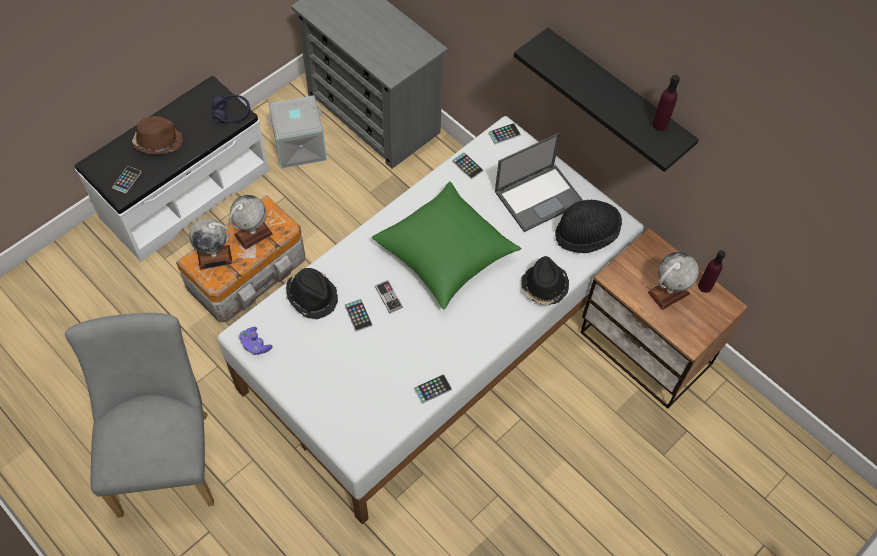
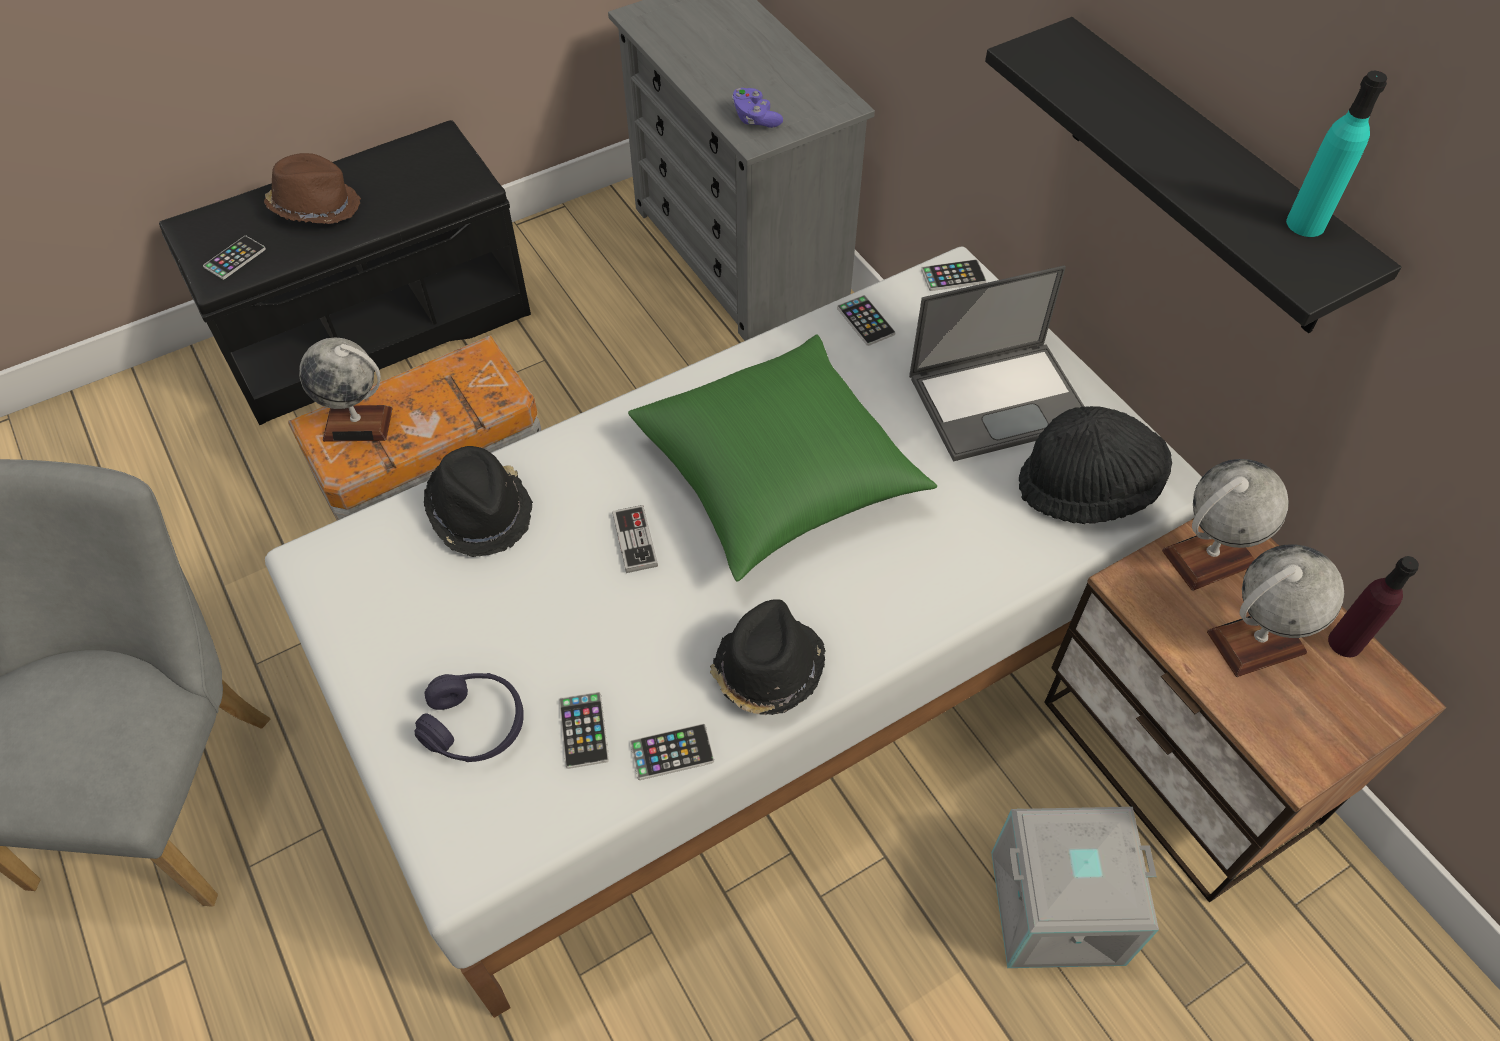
camera: 15 degrees right, 5 degrees down
white bench [75,76,269,261] -> black bench [159,120,531,425]
purple headphones [212,95,250,123] -> purple headphones moved to [414,673,524,762]
globe [229,195,273,250] -> globe moved to [1162,459,1289,591]
purple game controller [239,327,273,355] -> purple game controller moved to [732,88,783,128]
grey storage box [267,95,327,168] -> grey storage box moved to [991,807,1159,968]
phone [345,299,372,332] -> phone moved to [559,692,609,769]
black hat [522,256,569,305] -> black hat moved to [710,599,826,715]
purple bottle [652,75,680,131] -> turquoise bottle [1286,71,1387,237]

